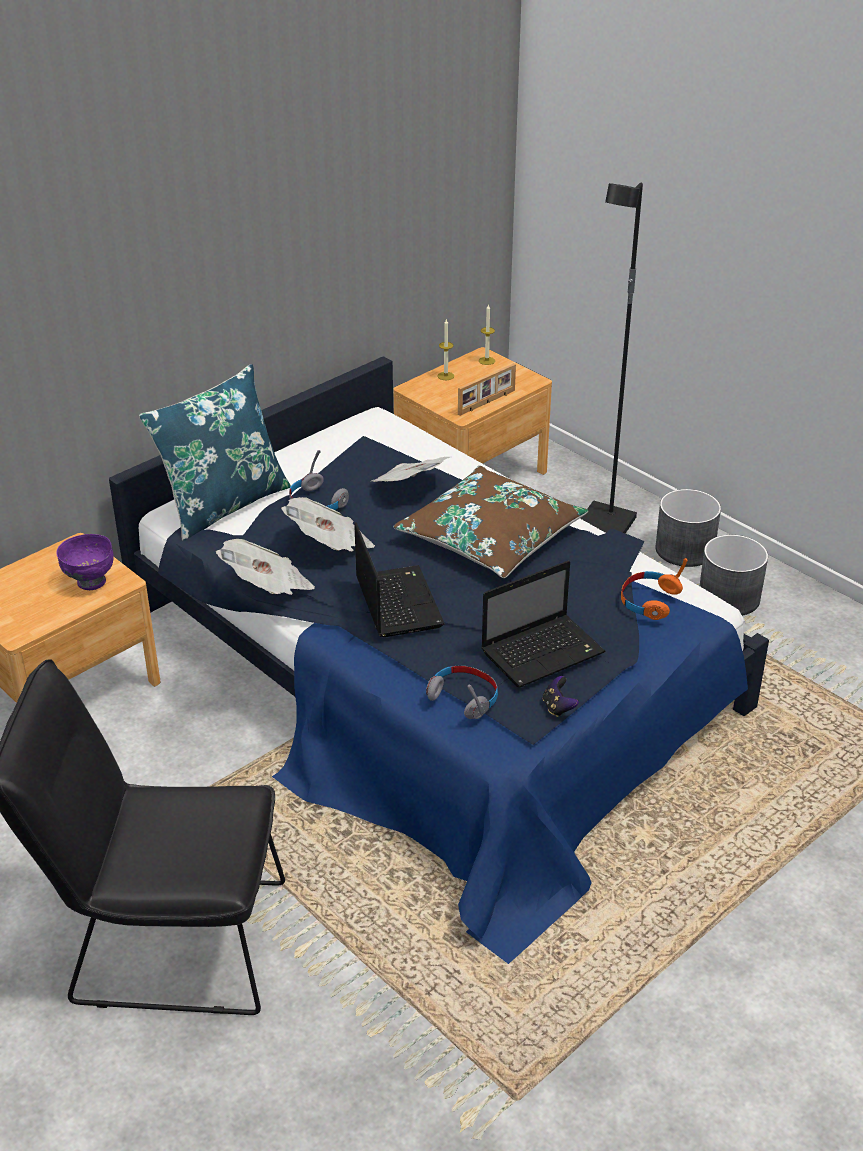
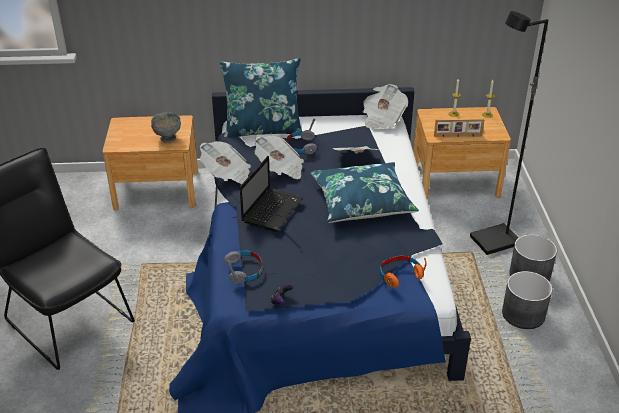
camera: 40 degrees right, 0 degrees up
purple bowl [57,534,114,590] -> grey bowl [151,112,181,143]
brown pillow [393,466,588,578] -> blue pillow [311,162,419,223]
laptop [481,561,605,688] -> none
none -> newspaper [363,84,408,129]

